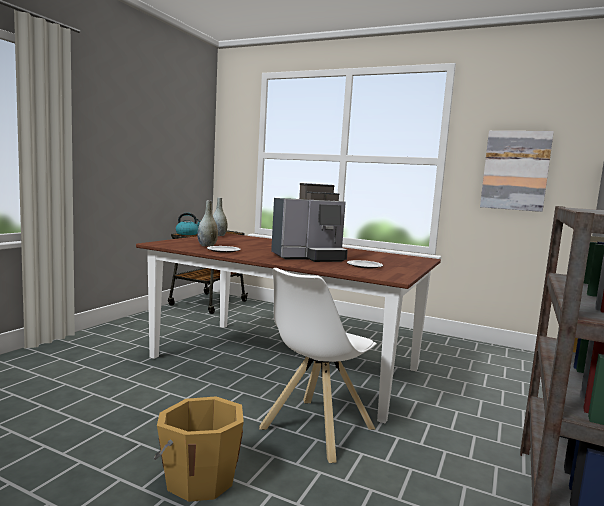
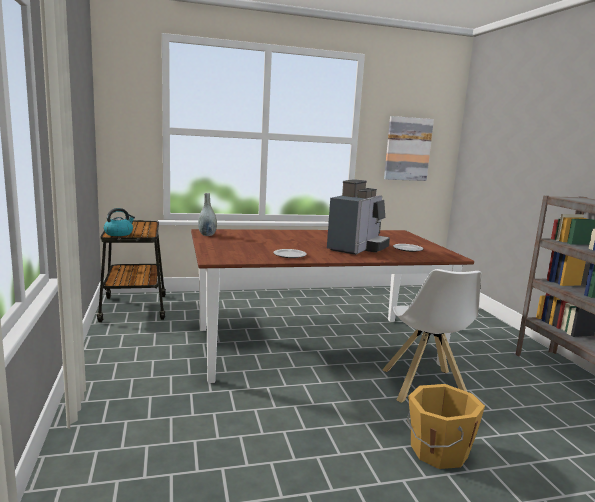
camera: 40 degrees left, 5 degrees up
grey vase [197,200,218,246] -> none

